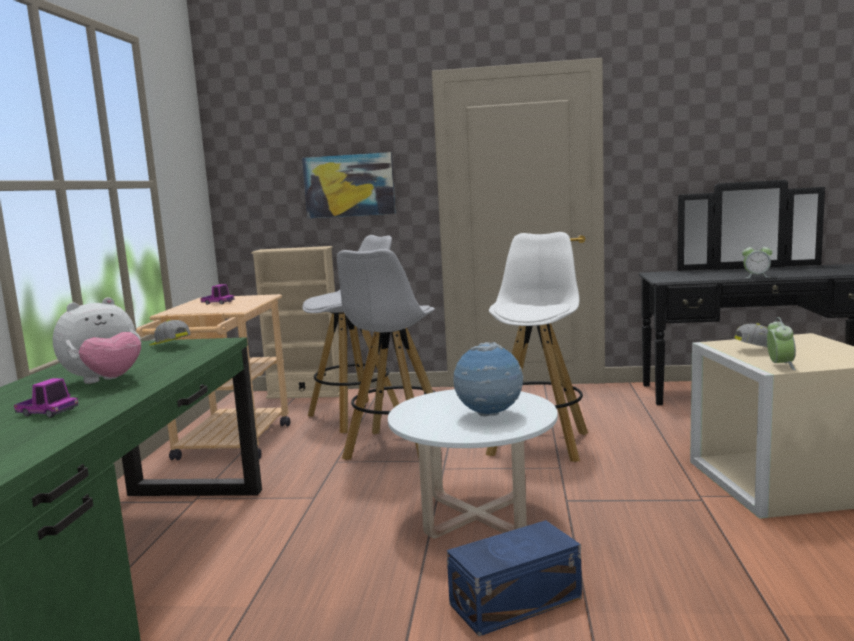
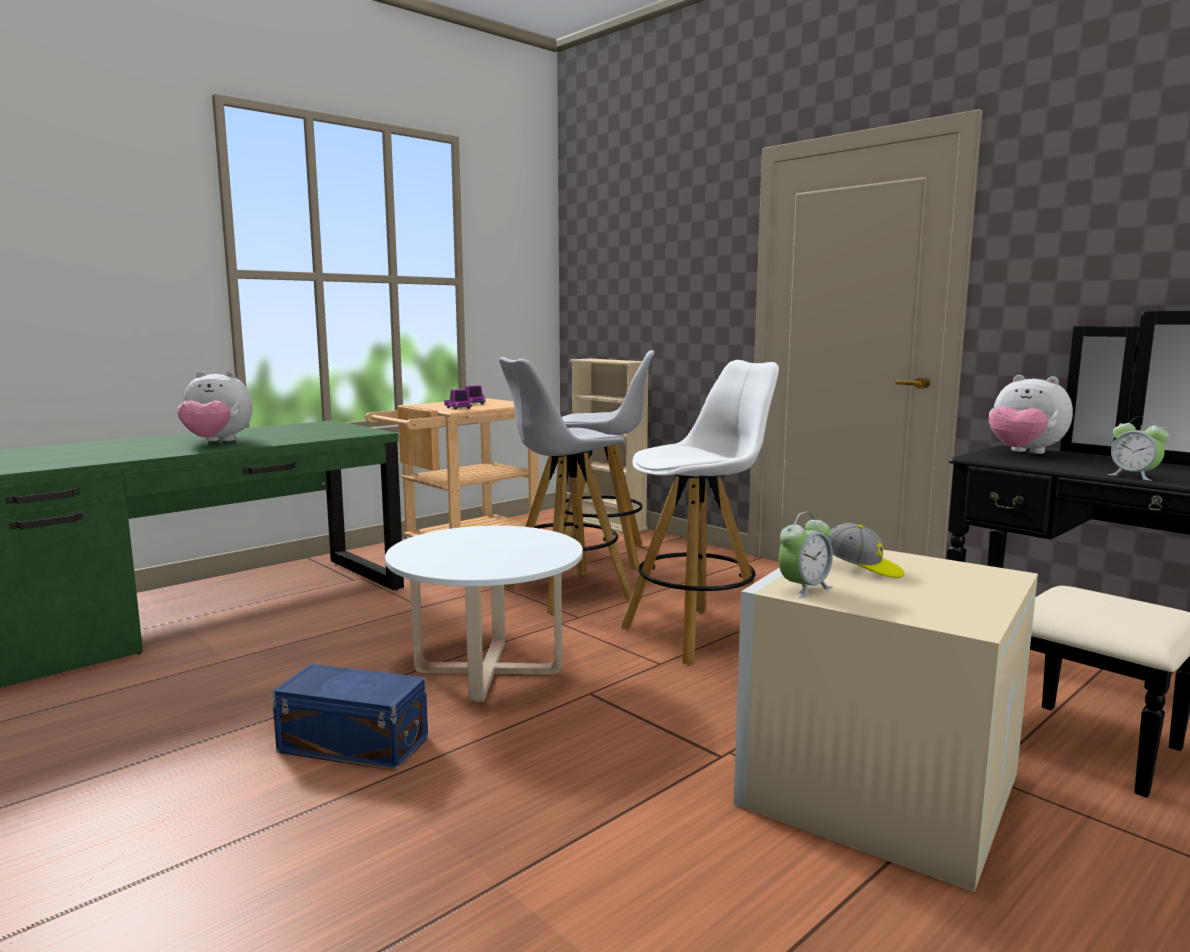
camera: 40 degrees right, 0 degrees up
toy truck [14,378,79,418] -> toy truck moved to [444,389,472,410]
cap [149,319,191,345] -> none
picture [302,152,396,218] -> none
globe [453,342,523,416] -> none
none -> plush toy [989,375,1073,454]

